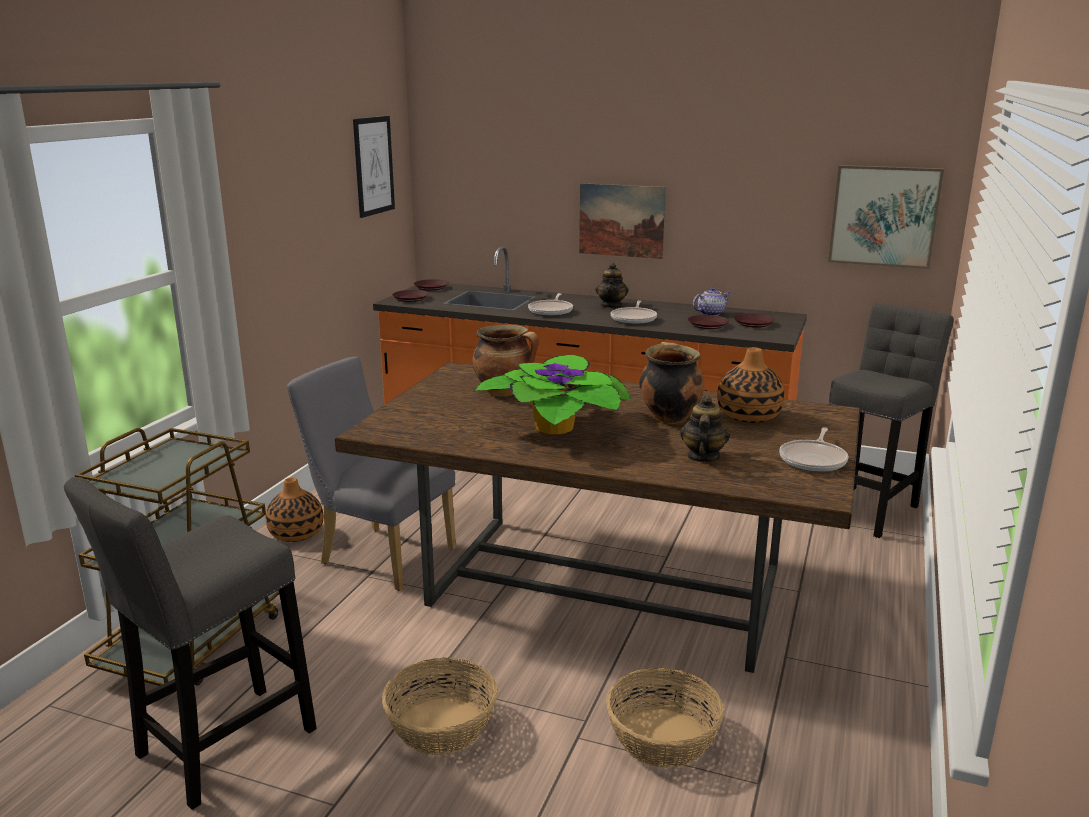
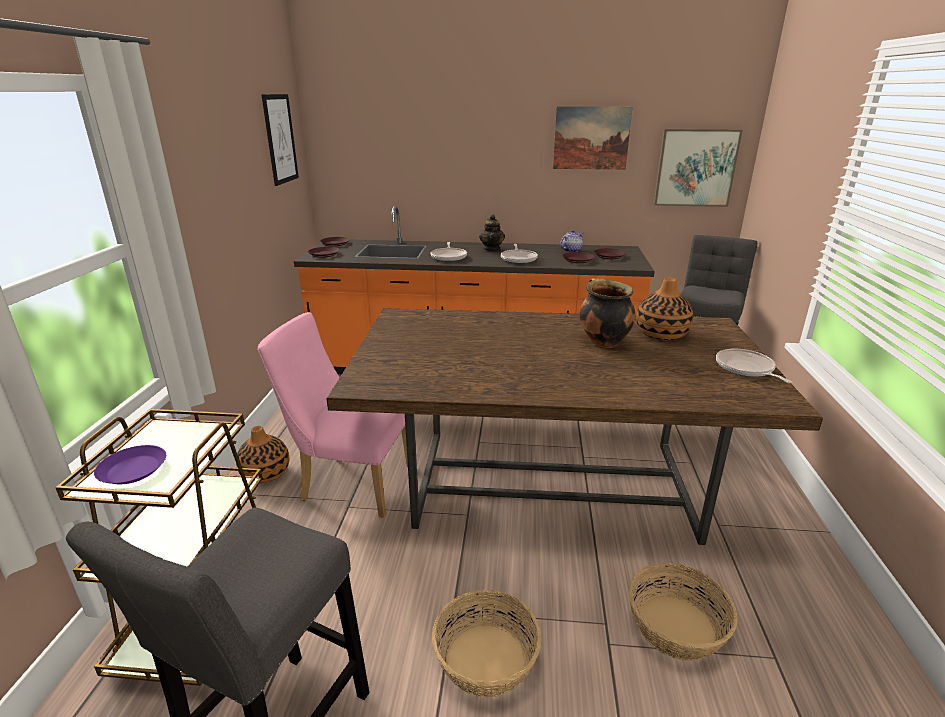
camera: 15 degrees left, 5 degrees up
grey chair [287,357,456,591] -> pink chair [258,312,408,518]
cooking pot [473,325,539,396] -> none
potted plant [474,355,631,434] -> none
picture [579,183,666,259] -> picture moved to [553,106,633,170]
teapot [680,395,730,462] -> none
frying pan [779,427,848,472] -> frying pan turned 150 degrees clockwise [716,349,792,383]
none -> purple plate [94,445,166,484]

